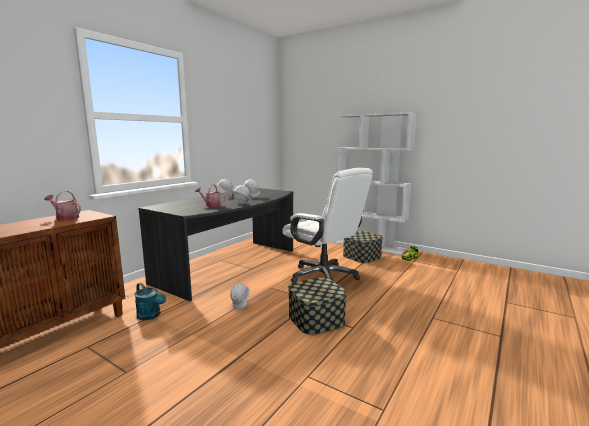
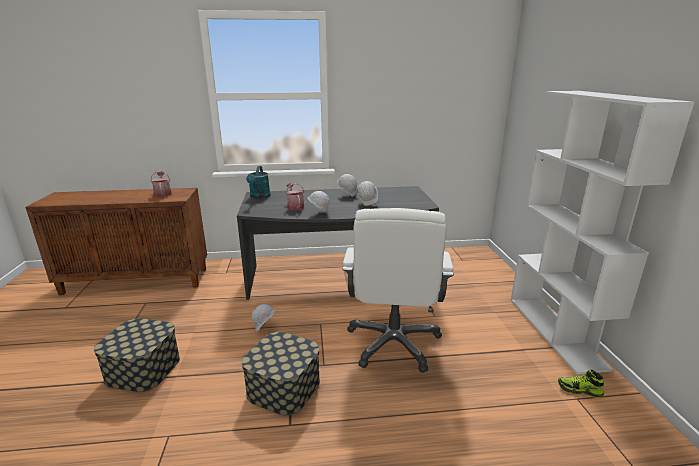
camera: 50 degrees right, 10 degrees up
turquoise watering can [134,283,166,320] -> turquoise watering can moved to [246,166,270,199]
storage box [343,231,383,263] -> storage box moved to [94,318,180,392]

